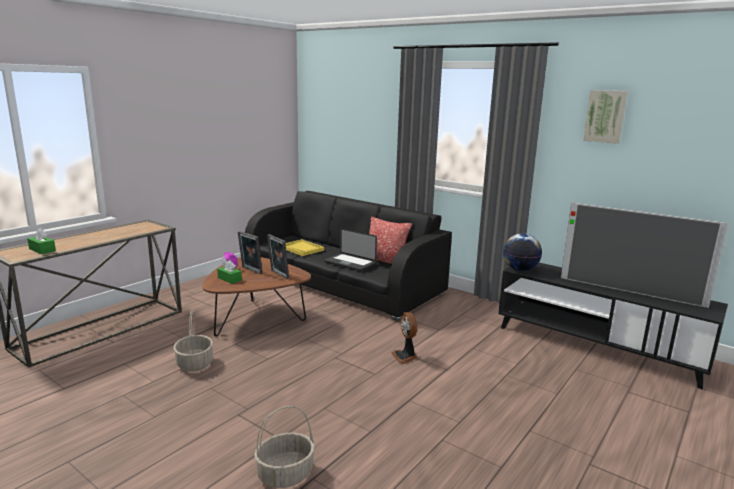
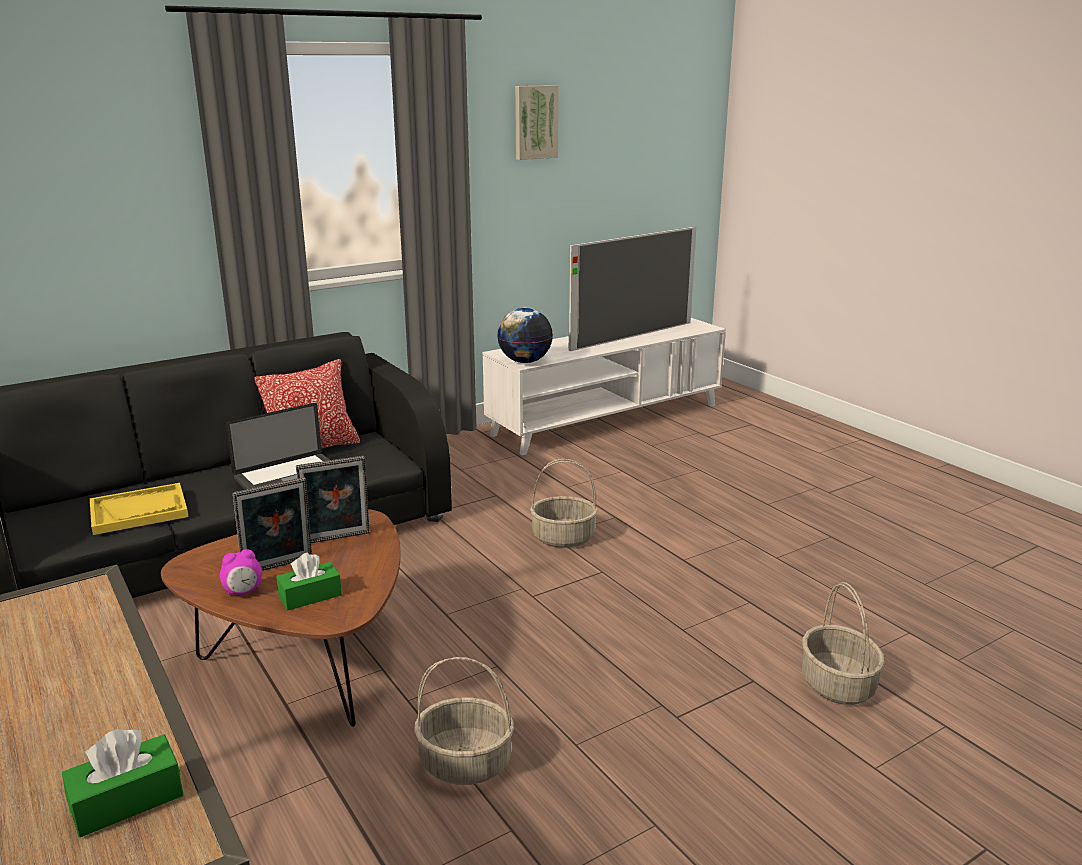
camera: 70 degrees left, 5 degrees up
fan [391,312,418,364] -> basket [530,459,598,548]
black tv stand [498,263,728,390] -> white tv stand [483,318,726,455]

